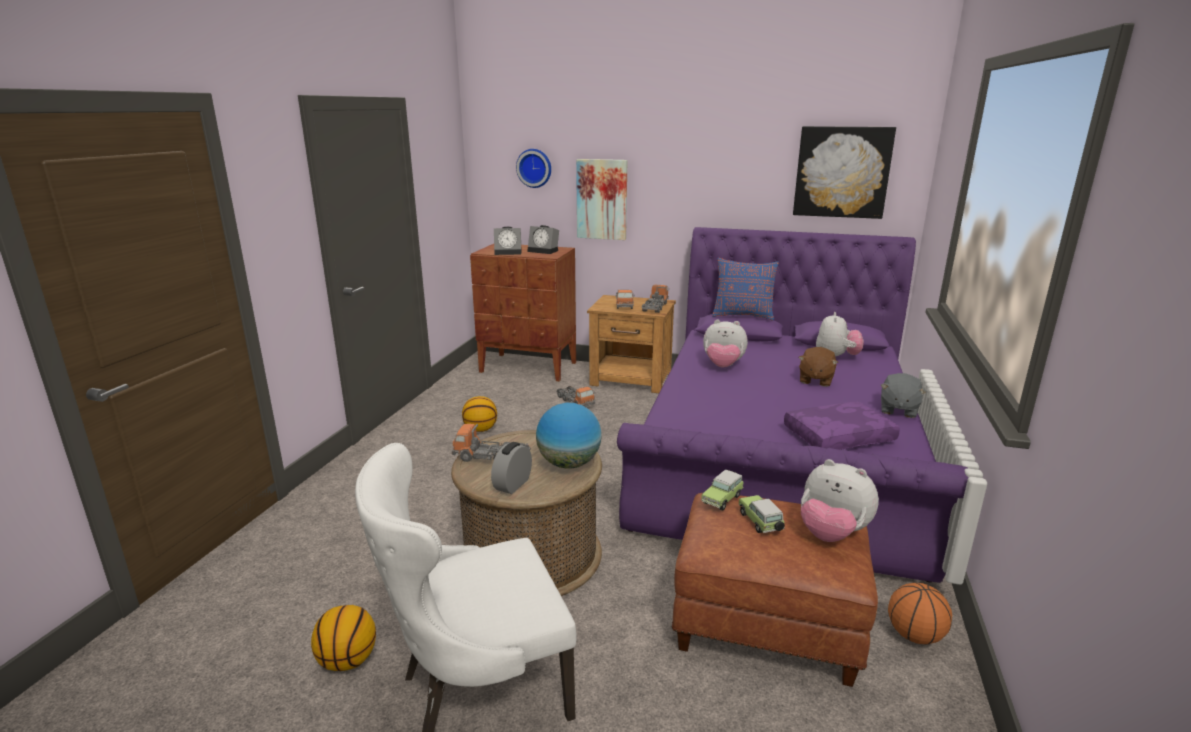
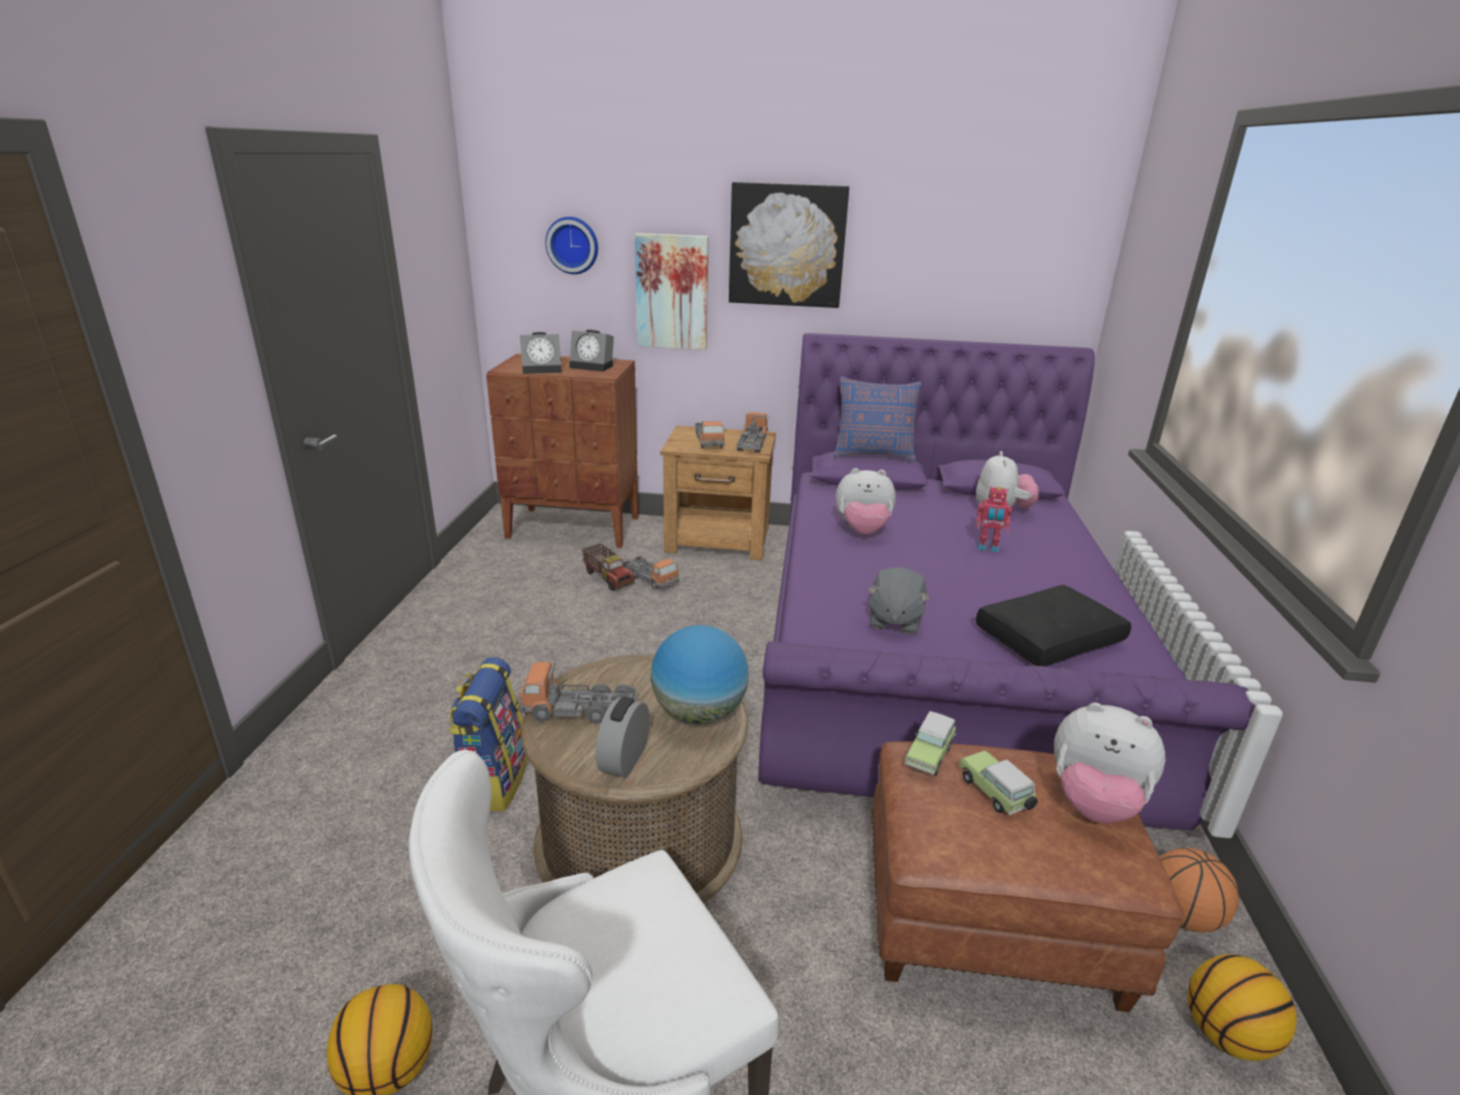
camera: 10 degrees left, 5 degrees up
basketball [462,396,497,432] -> basketball moved to [1187,955,1297,1061]
purple pillow [784,402,900,450] -> black pillow [976,585,1131,666]
picture [793,126,896,219] -> picture moved to [729,182,849,308]
brown plush toy [798,347,838,387] -> toy robot [976,487,1013,552]
grey plush toy [881,373,927,418] -> grey plush toy moved to [868,567,930,634]
none -> backpack [448,657,527,811]
none -> toy truck [582,543,635,591]

